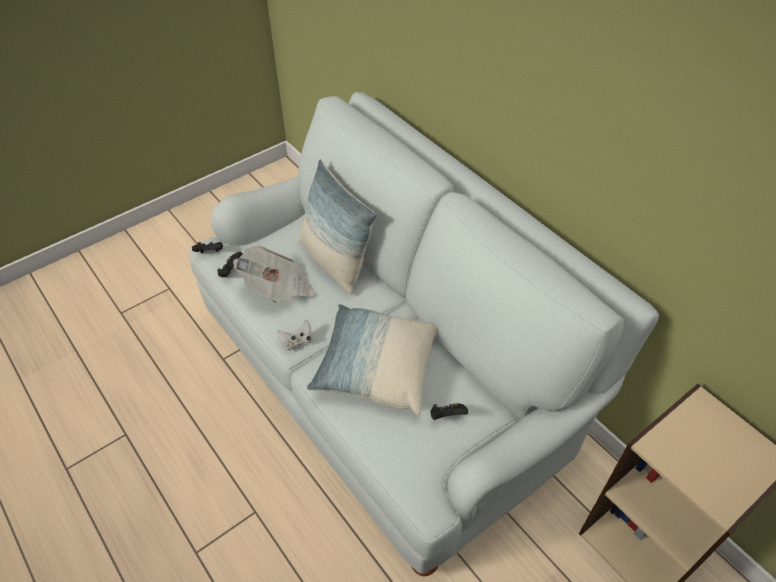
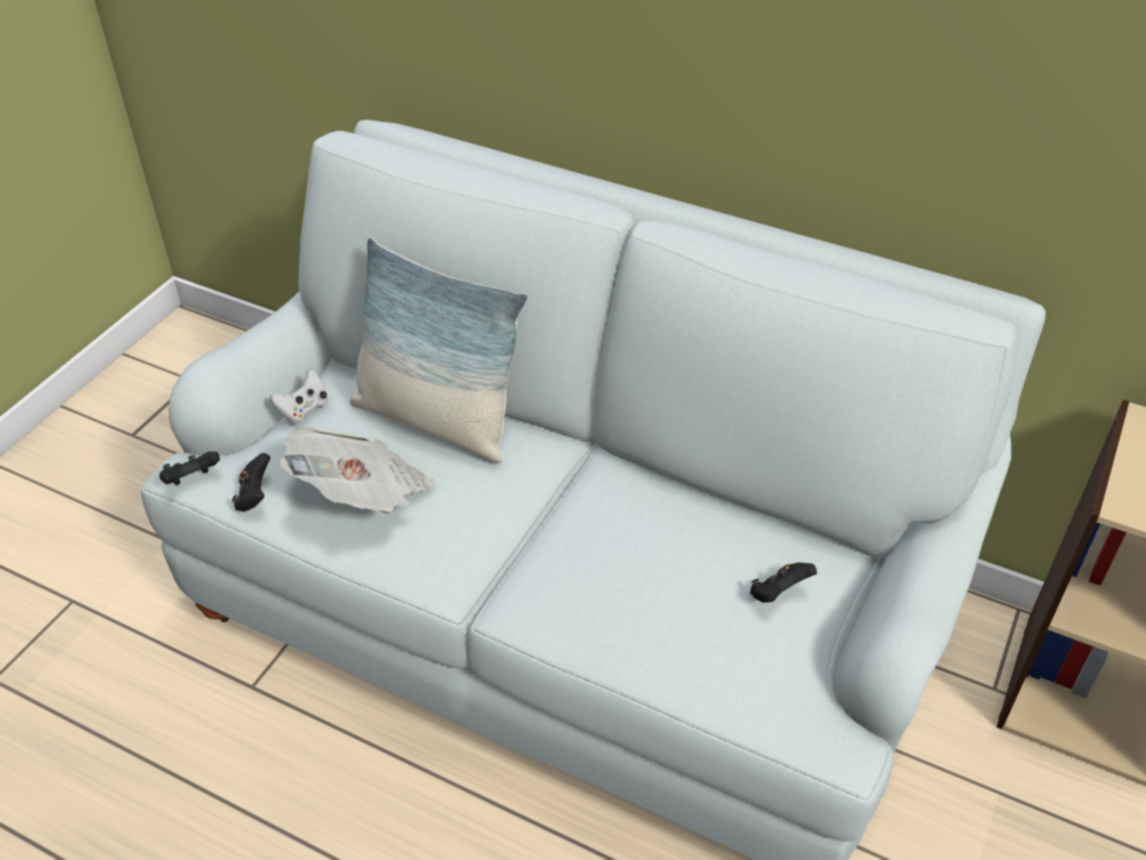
camera: 25 degrees left, 5 degrees down
white game controller [277,320,312,350] -> white game controller moved to [270,369,328,424]
pillow [307,304,437,415] -> none

